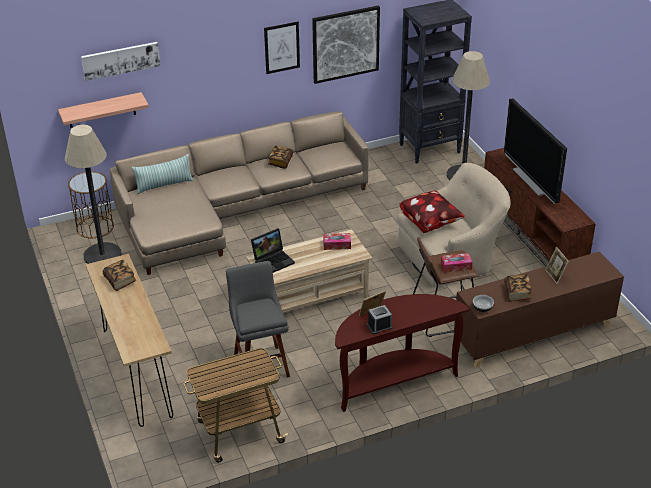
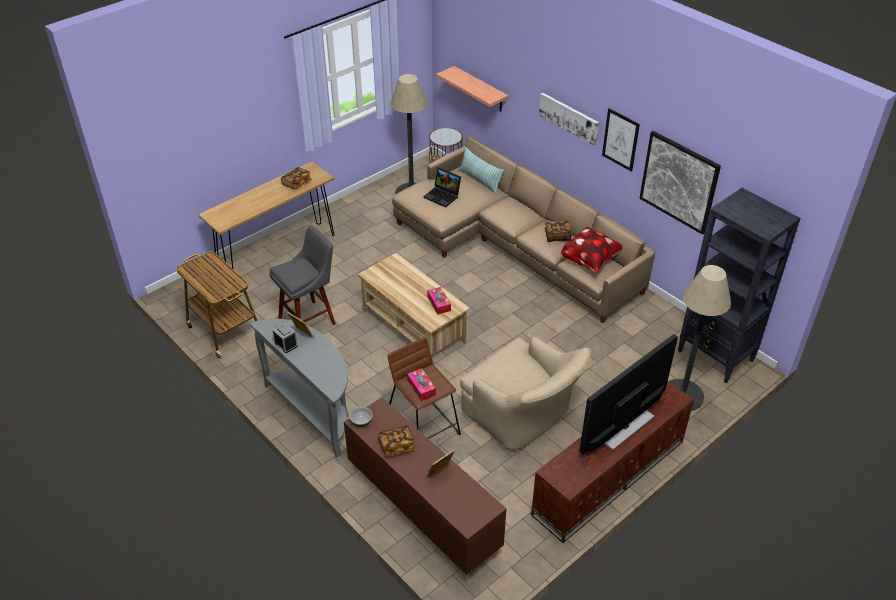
camera: 70 degrees right, 5 degrees up
picture [81,42,160,81] -> picture moved to [539,93,599,146]
laptop [251,228,295,273] -> laptop moved to [423,167,461,208]
brown console table [335,294,469,412] -> grey console table [250,319,349,457]
pillow [400,191,465,233] -> pillow moved to [561,227,622,273]

